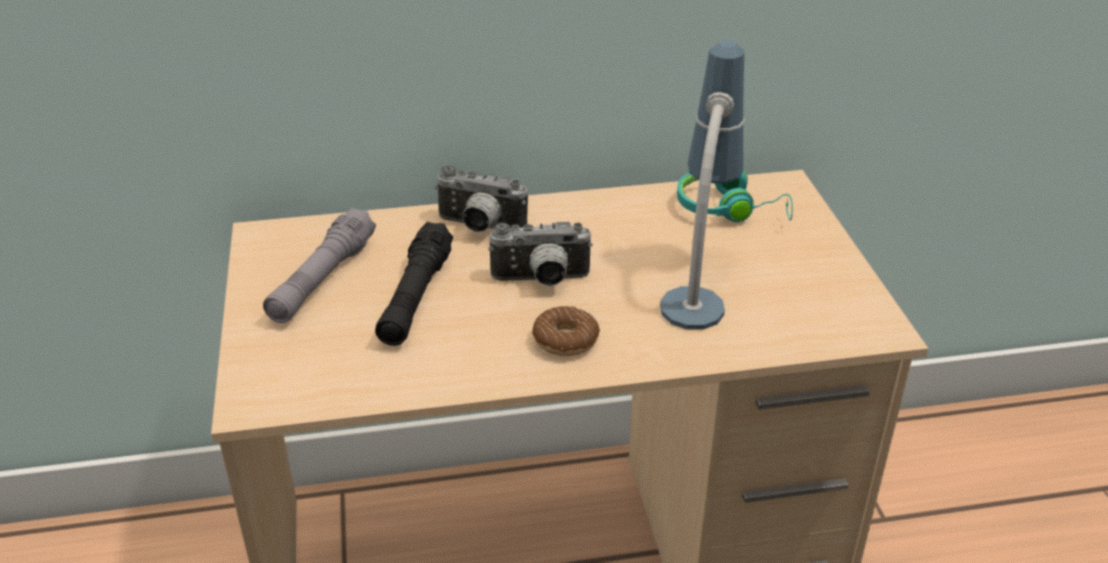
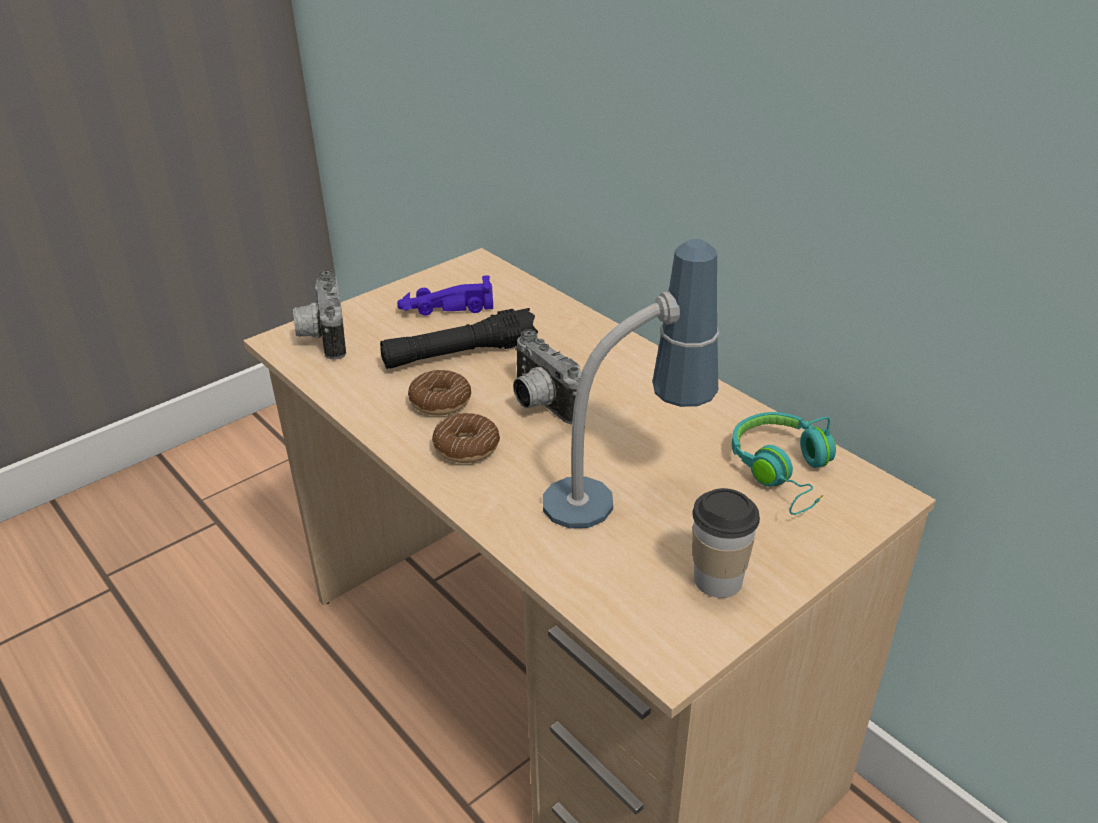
camera: 60 degrees right, 0 degrees up
grey flashlight [263,208,376,323] -> purple toy car [397,275,493,316]
camera [435,166,528,232] -> camera moved to [293,270,346,360]
none -> donut [408,370,471,415]
none -> cup [693,488,760,598]

